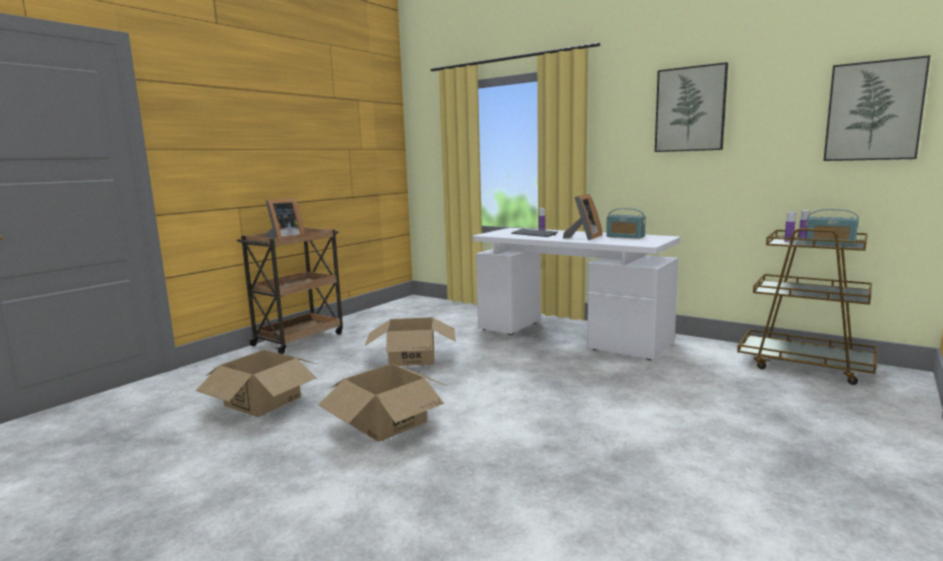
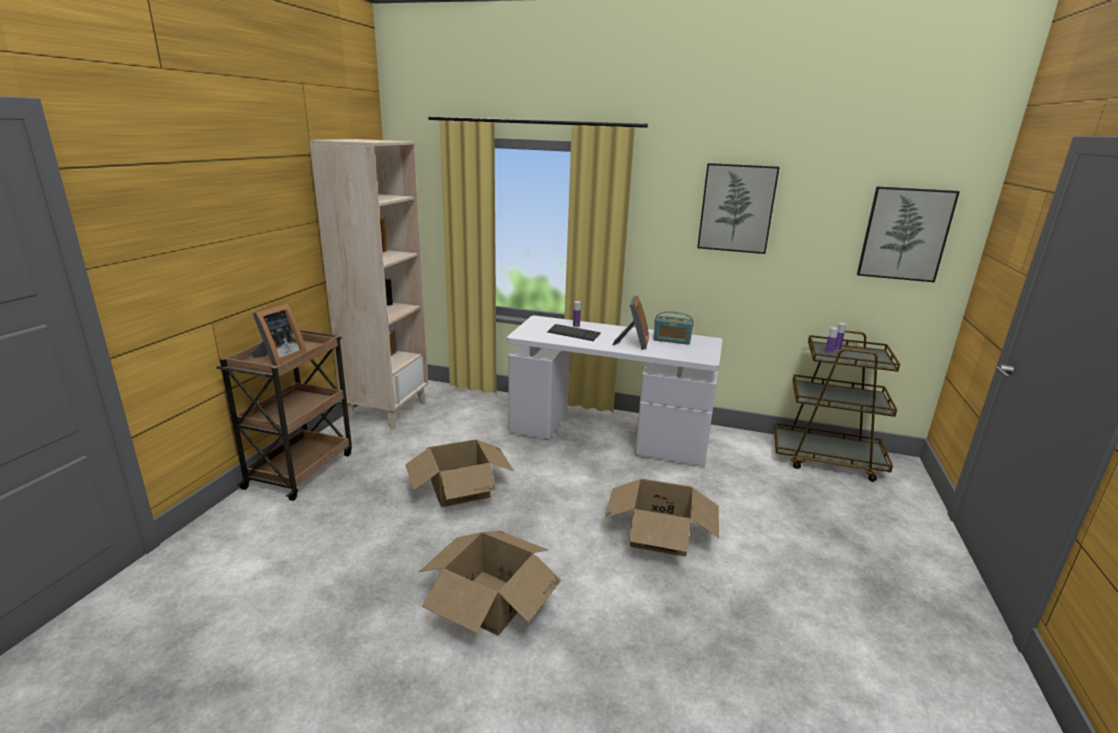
camera: 20 degrees left, 10 degrees up
cardboard box [196,350,317,417] -> cardboard box moved to [604,479,719,557]
radio [806,209,859,245] -> none
none -> beige bookcase [309,139,428,430]

